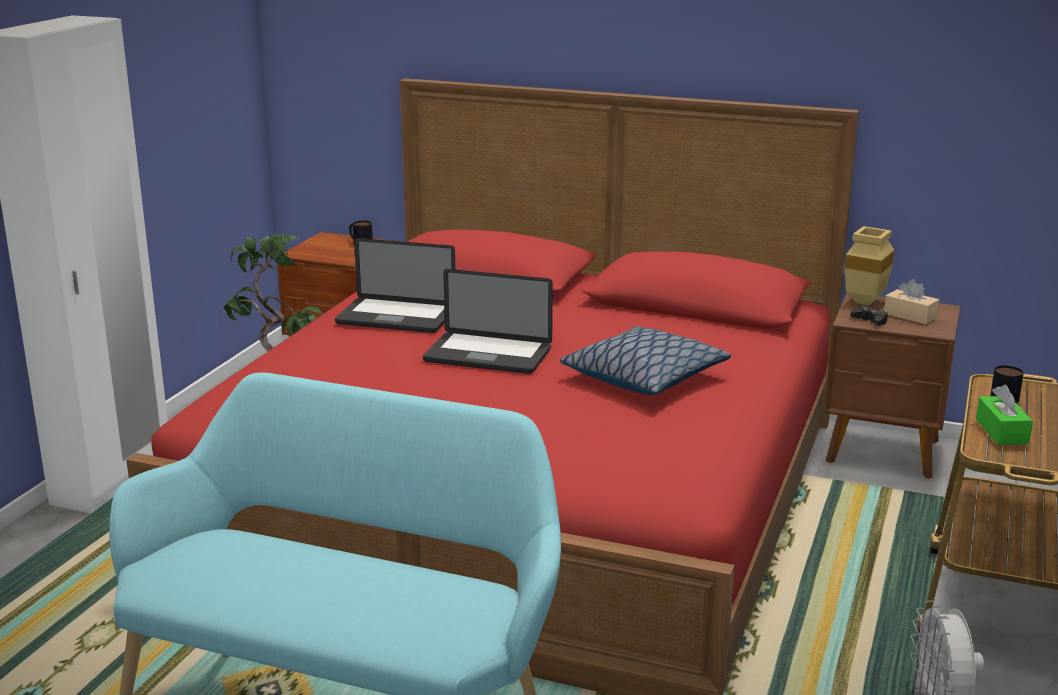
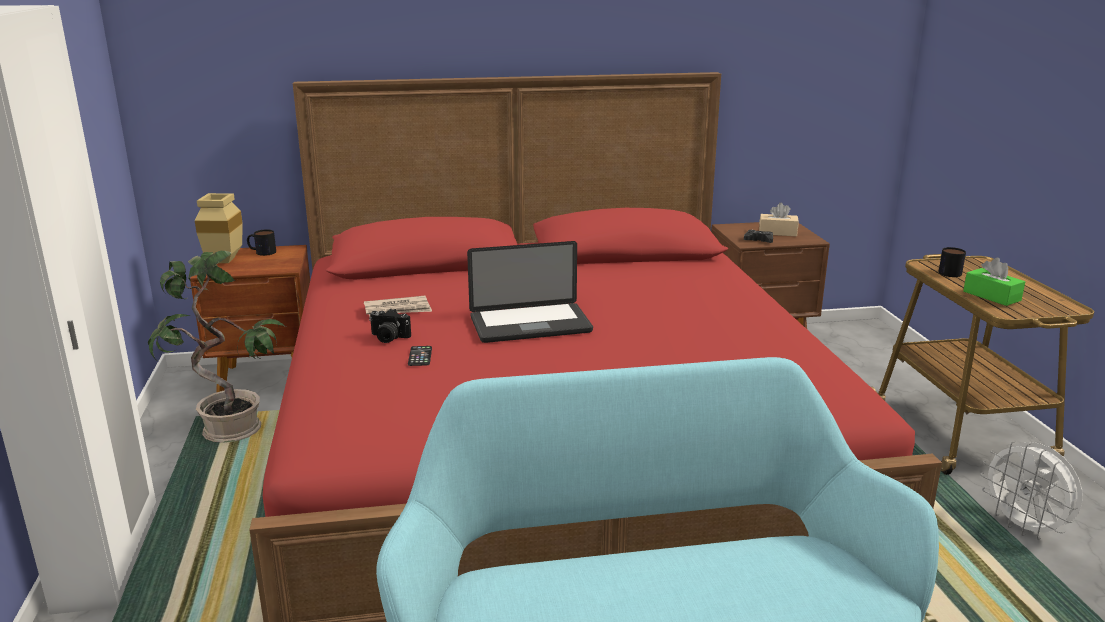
camera: 30 degrees left, 0 degrees up
laptop [335,238,455,333] -> newspaper [364,296,432,317]
pillow [560,326,731,395] -> none
beige vase [845,226,894,306] -> beige vase moved to [195,193,243,263]
none -> camera [369,309,411,343]
none -> phone [408,346,432,366]

